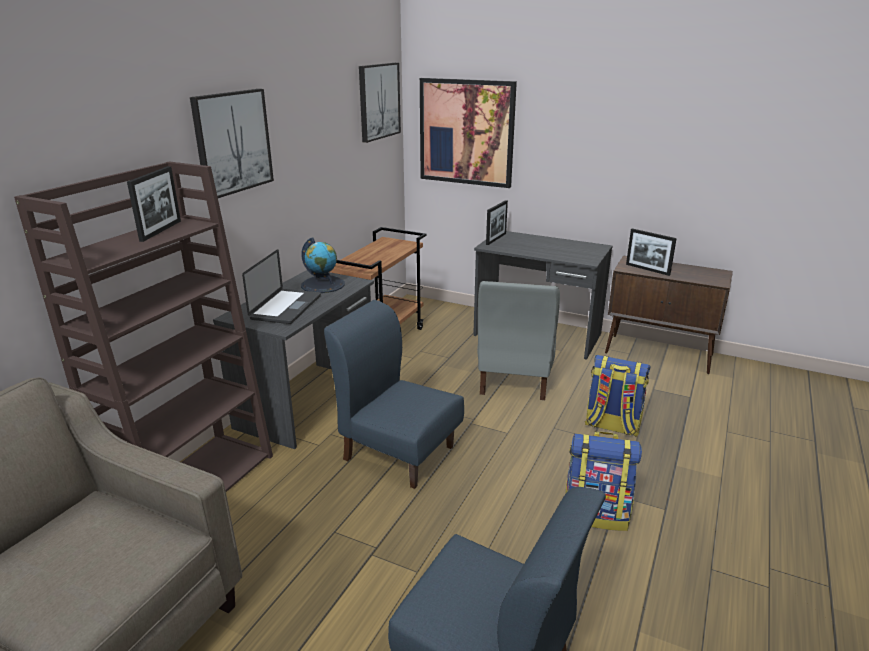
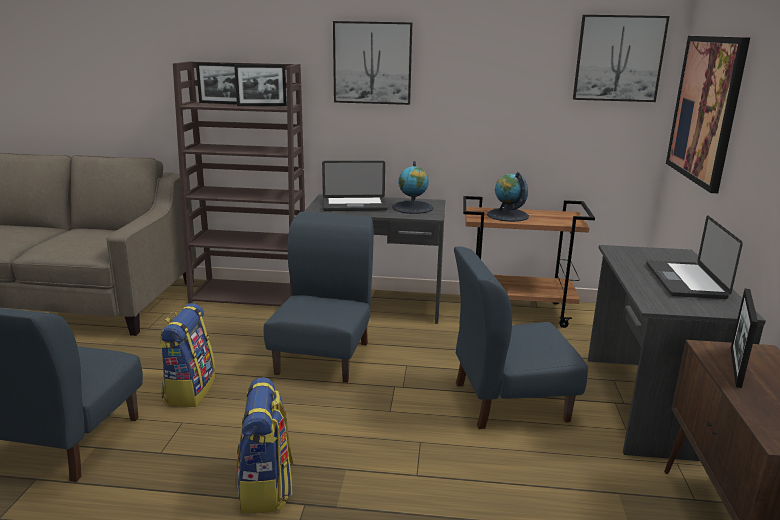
camera: 70 degrees right, 5 degrees down
grey chair [477,281,560,400] -> blue chair [454,247,588,429]
picture frame [486,200,508,245] -> picture frame moved to [196,62,239,105]
backpack [585,355,651,437] -> backpack moved to [159,303,215,407]
none -> globe [487,172,529,222]
none -> laptop [646,215,743,299]

